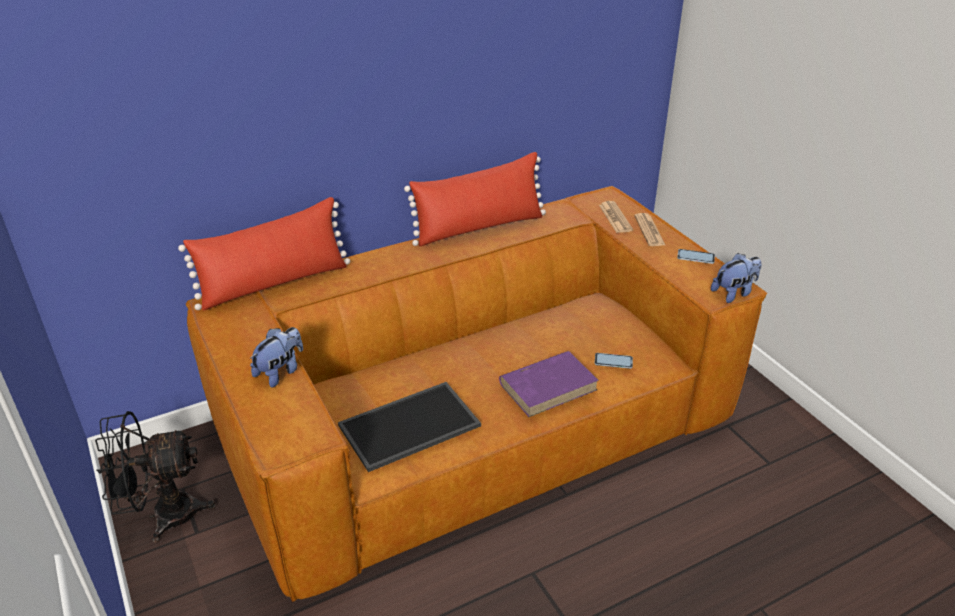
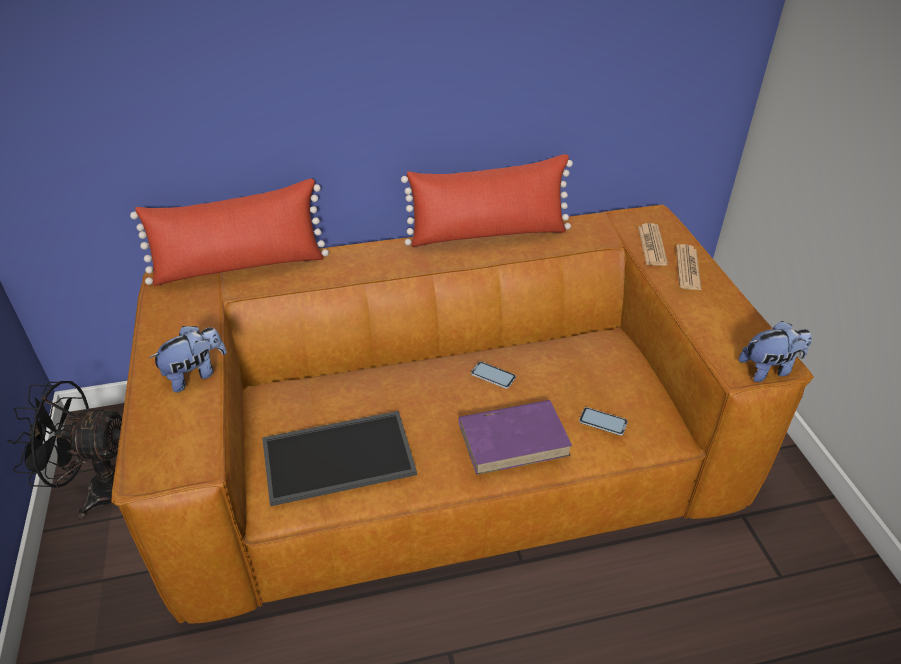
camera: 15 degrees right, 5 degrees up
phone [677,249,715,264] -> phone moved to [471,362,516,389]

